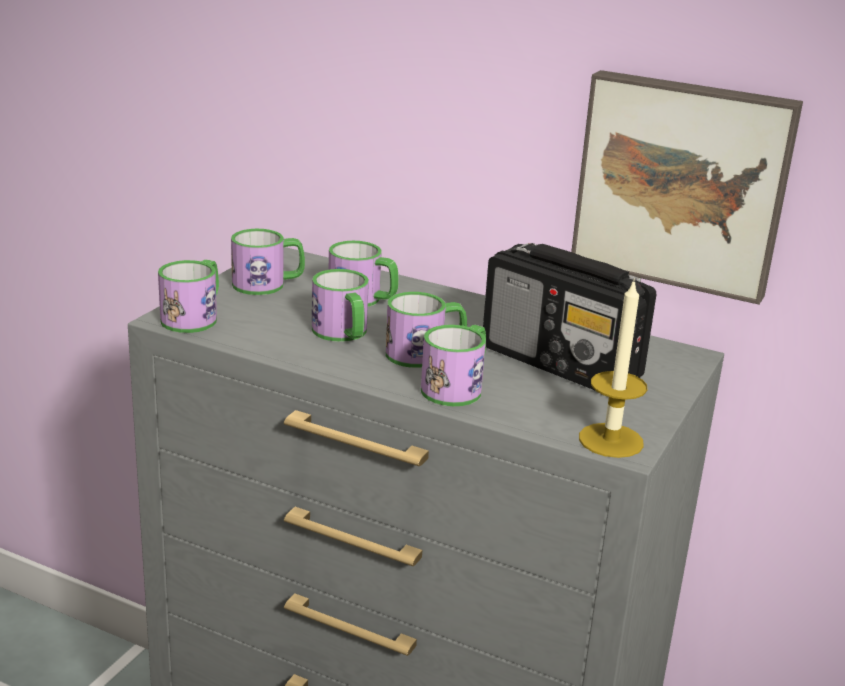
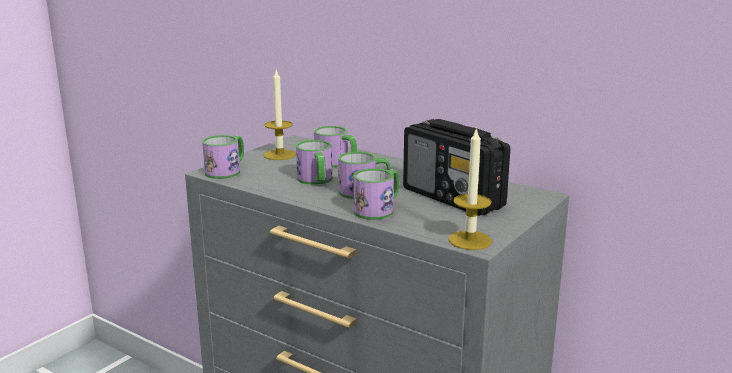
camera: 10 degrees right, 5 degrees down
mug [231,229,305,295] -> candle [264,70,296,160]
picture [571,70,803,304] -> none

